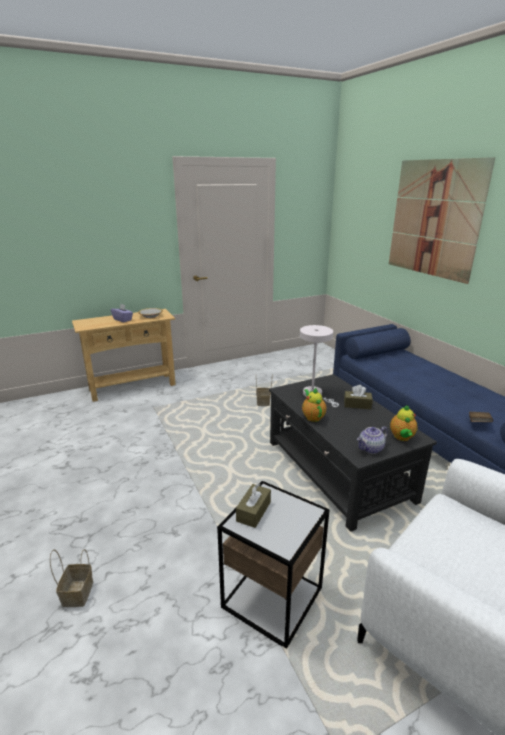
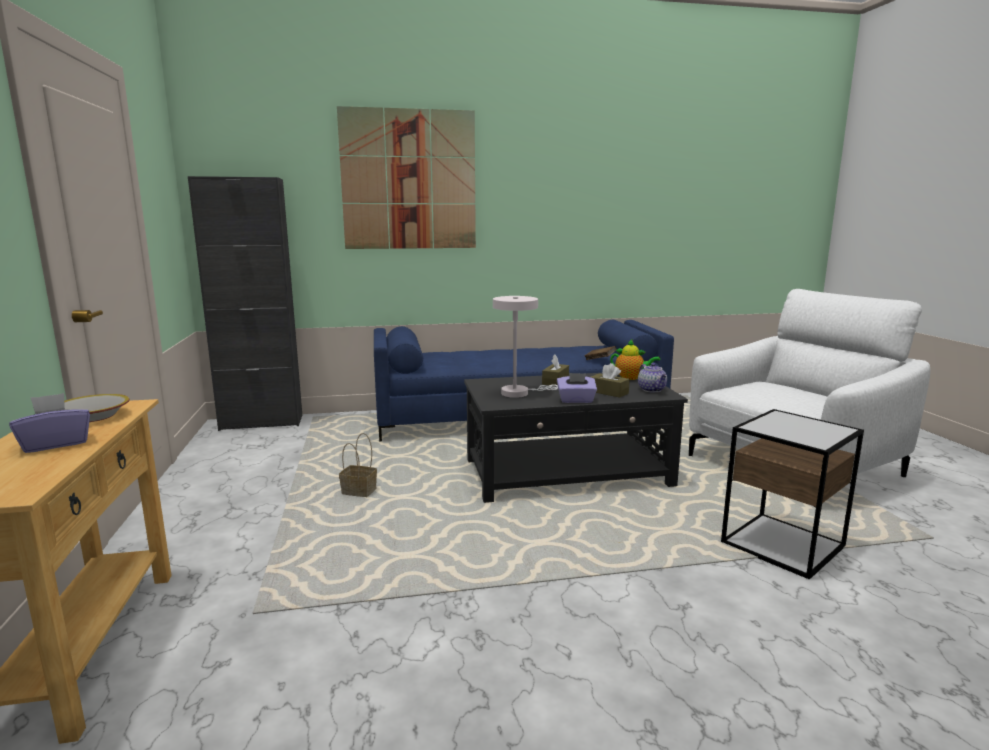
camera: 75 degrees left, 10 degrees down
basket [50,549,93,607] -> none
brown tissue box [236,483,271,528] -> brown tissue box moved to [591,363,630,398]
teapot [302,387,326,422] -> purple tissue box [557,373,597,403]
none -> black cabinet [188,176,302,431]

